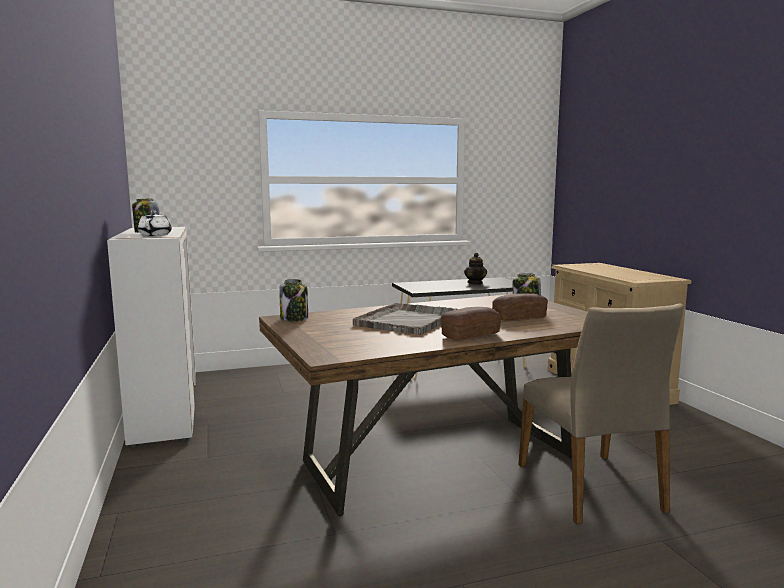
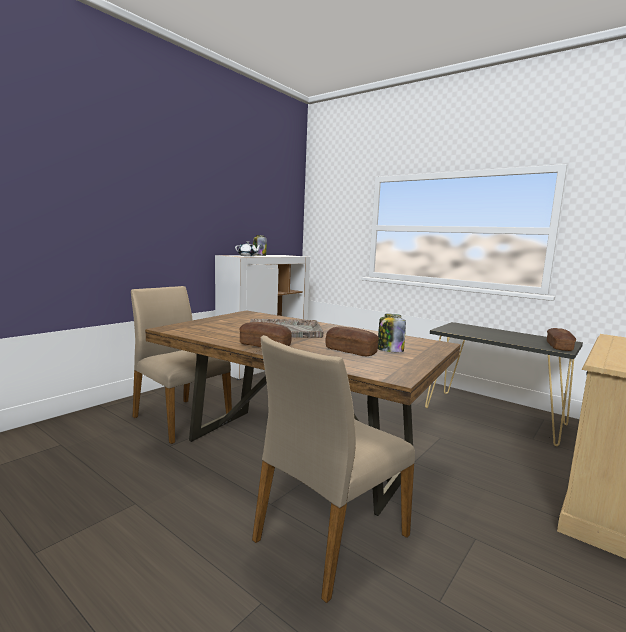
camera: 55 degrees right, 0 degrees up
jar [279,279,308,321] -> none
teapot [464,253,487,285] -> none
none -> beige chair [131,286,232,444]
none -> bread [547,328,576,351]

